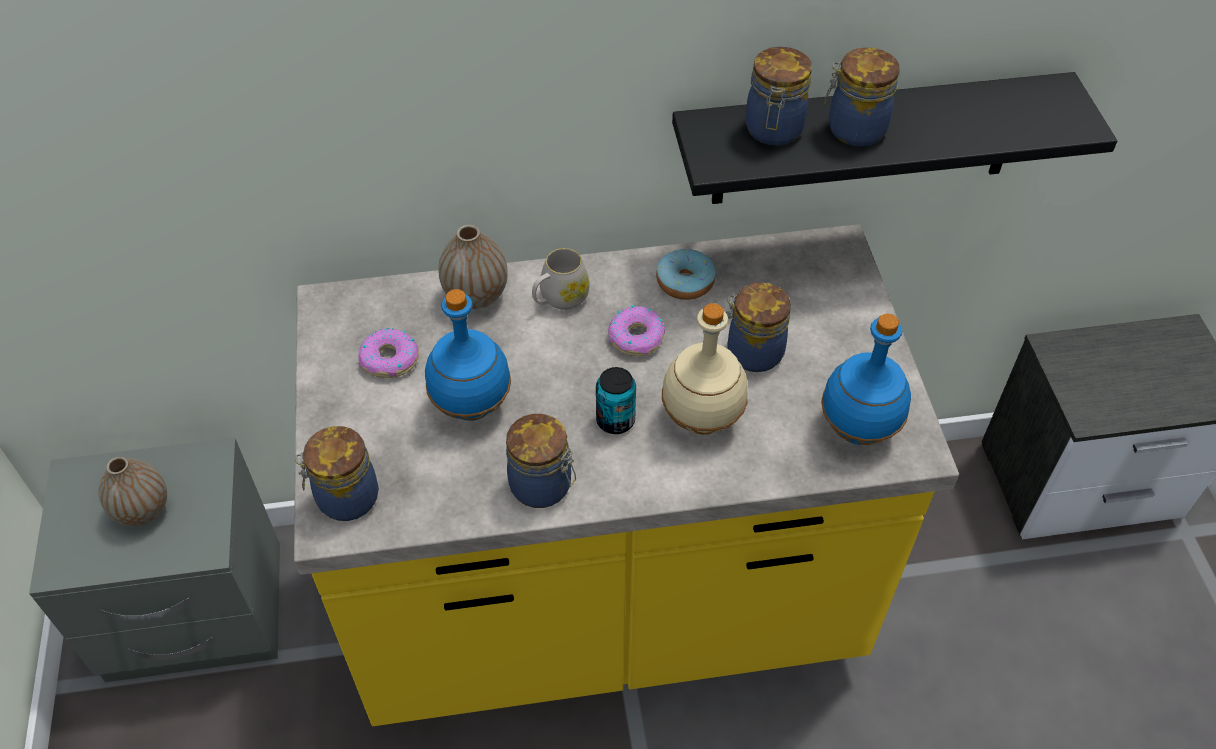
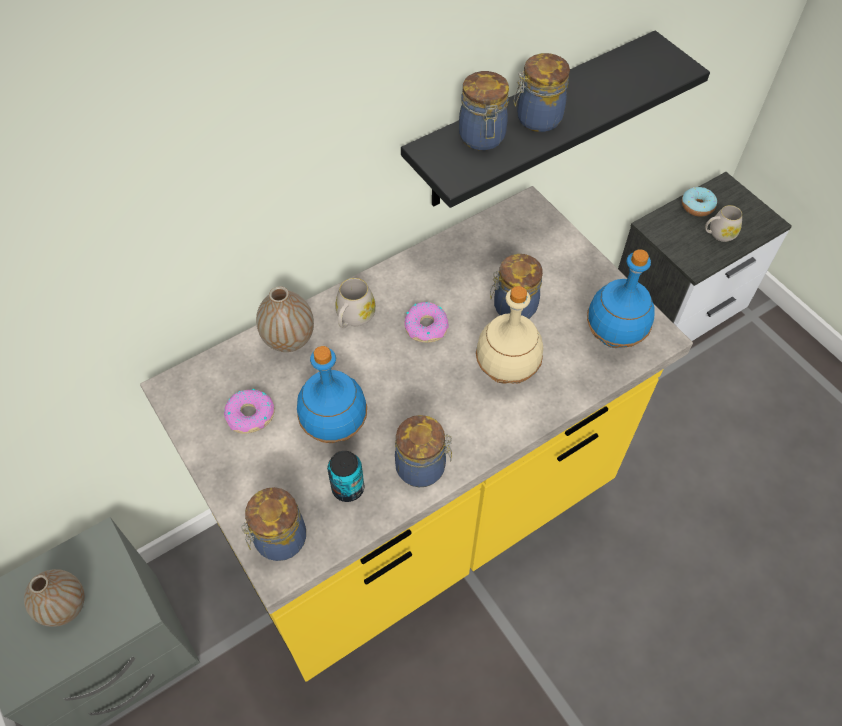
camera: 25 degrees left, 5 degrees up
can [596,367,636,434] -> can moved to [327,451,364,502]
donut [656,248,716,300] -> donut moved to [682,187,717,217]
none -> white mug [705,205,742,242]

